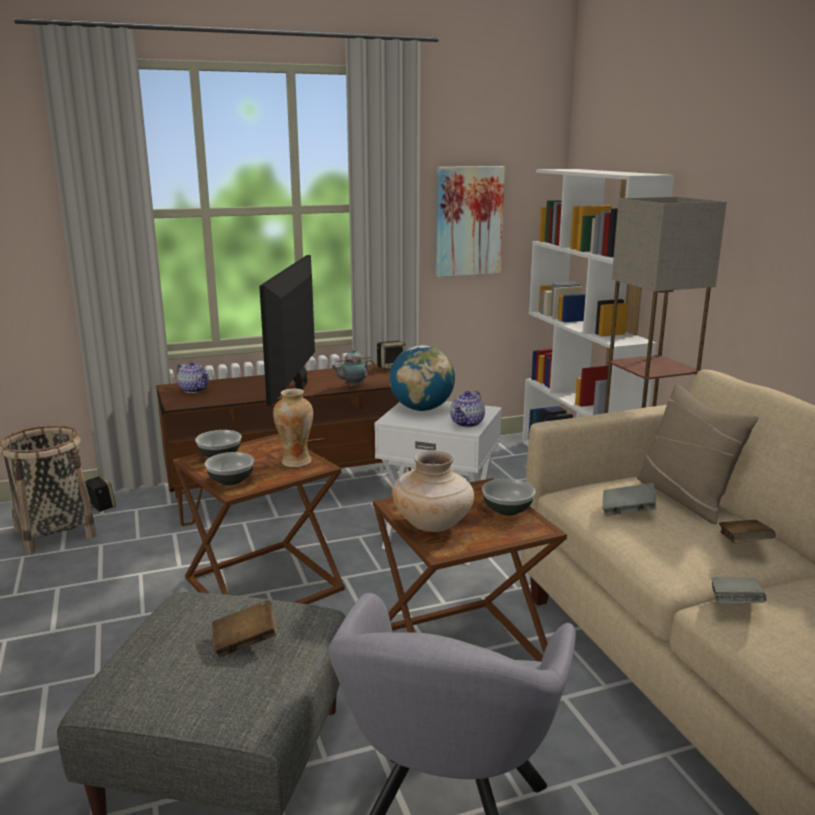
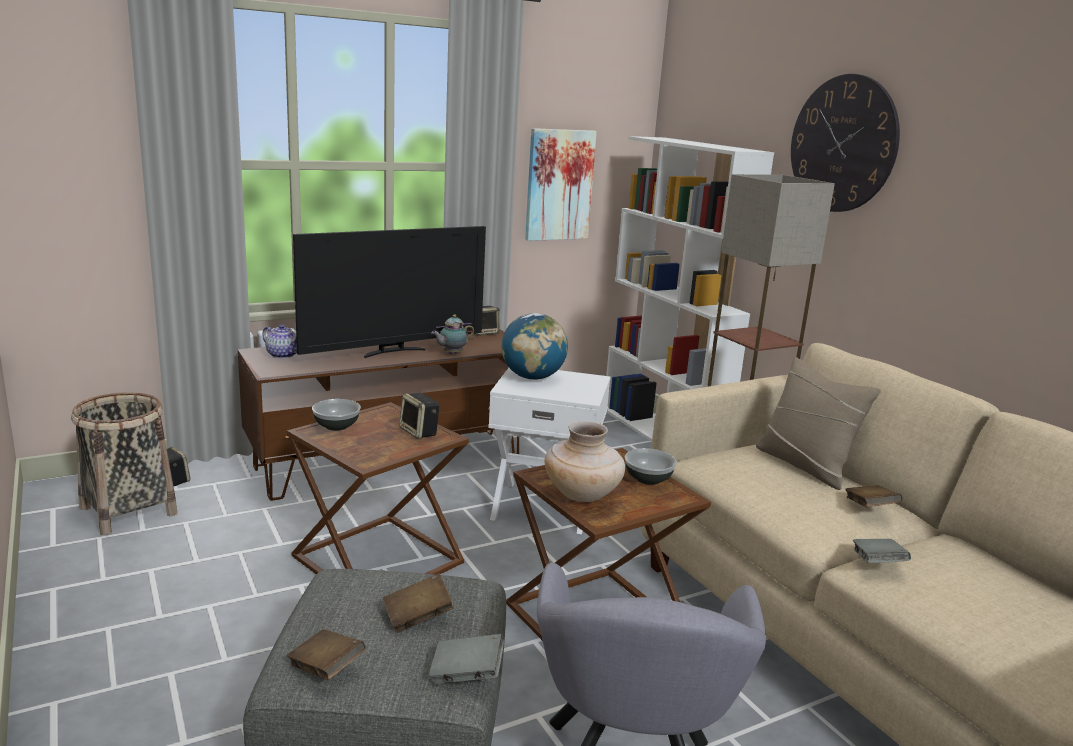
camera: 10 degrees left, 0 degrees up
bowl [204,452,254,485] -> none
television [259,255,315,406] -> television turned 120 degrees counterclockwise [293,226,486,358]
vase [273,388,313,467] -> speaker [399,393,440,439]
teapot [450,391,485,427] -> none
grey book [602,483,656,516] -> grey book moved to [429,634,504,684]
none -> brown book [287,629,366,680]
none -> wall clock [791,74,900,212]

